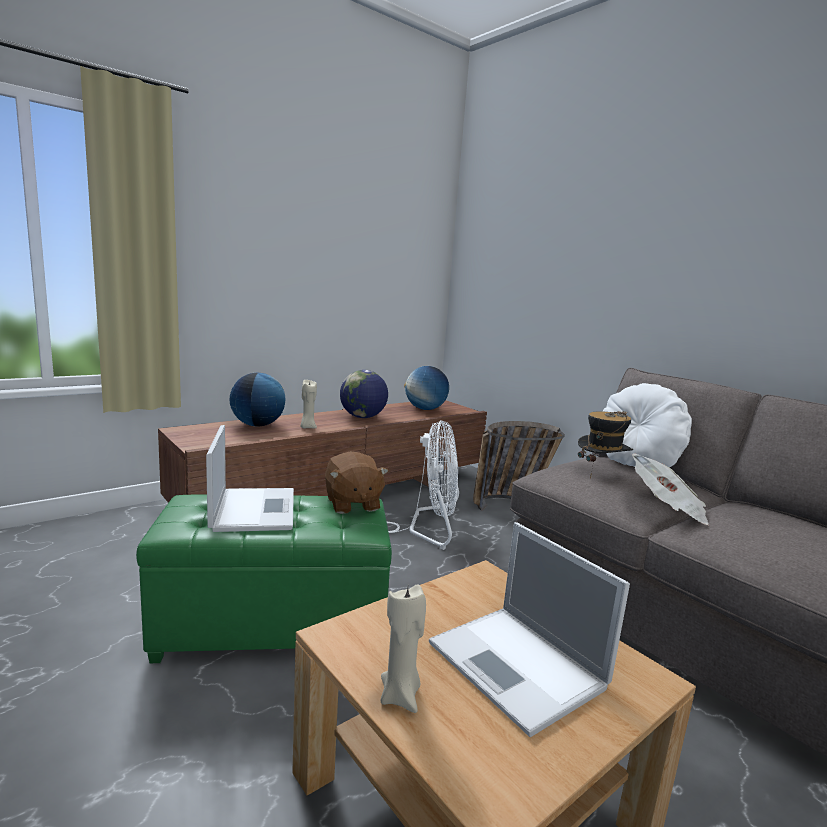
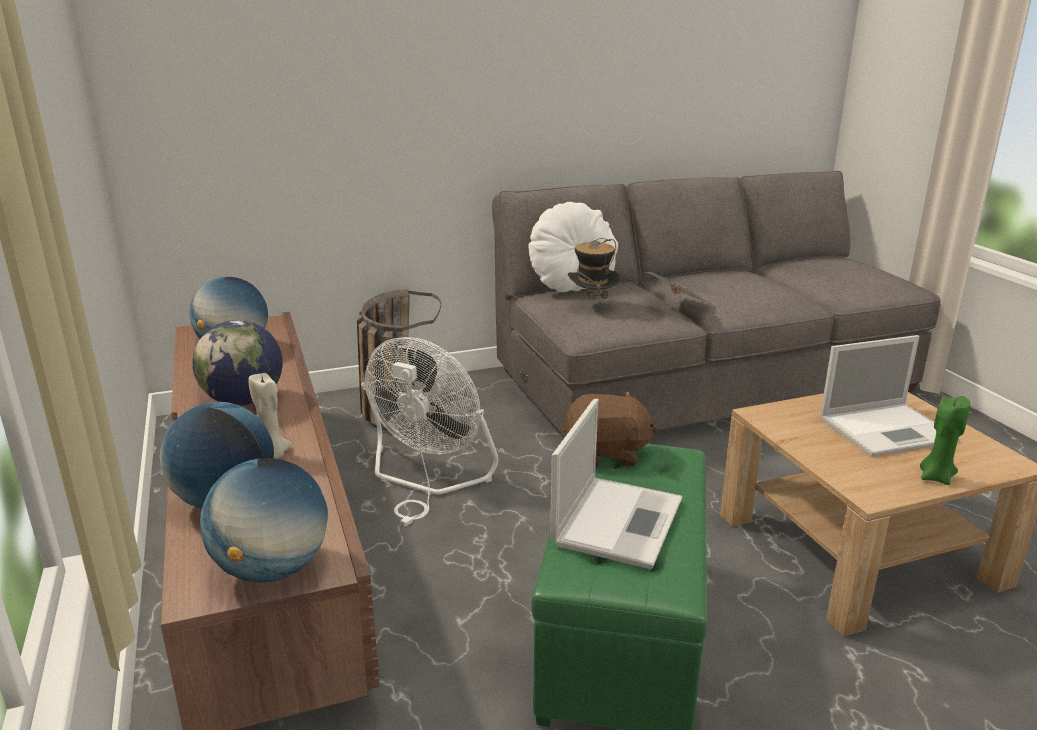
camera: 70 degrees left, 10 degrees up
laptop [206,425,294,532] -> laptop turned 105 degrees clockwise [550,399,682,569]
beige candle [381,584,426,713] -> green candle [920,396,970,485]
none -> globe [200,458,328,583]

